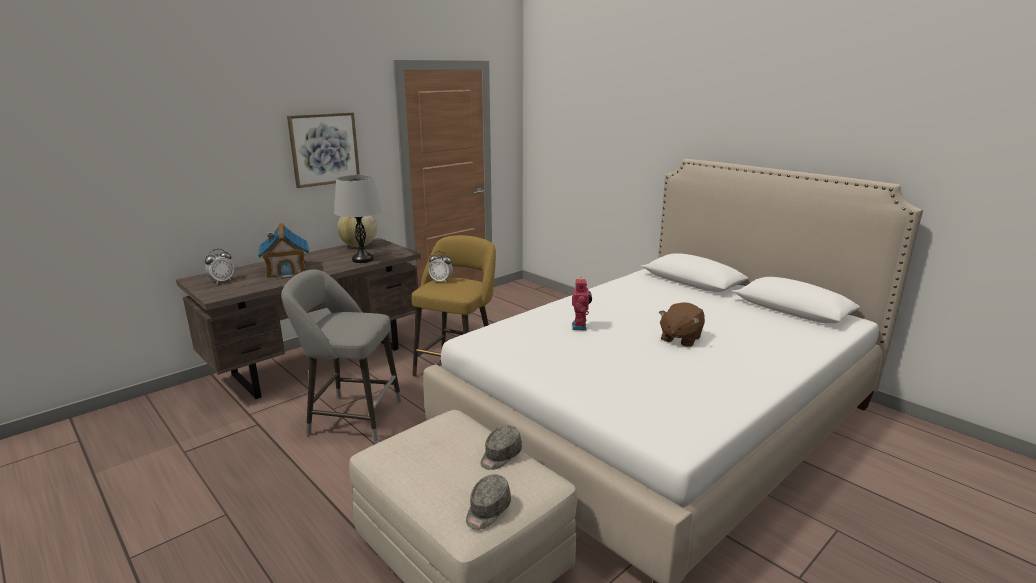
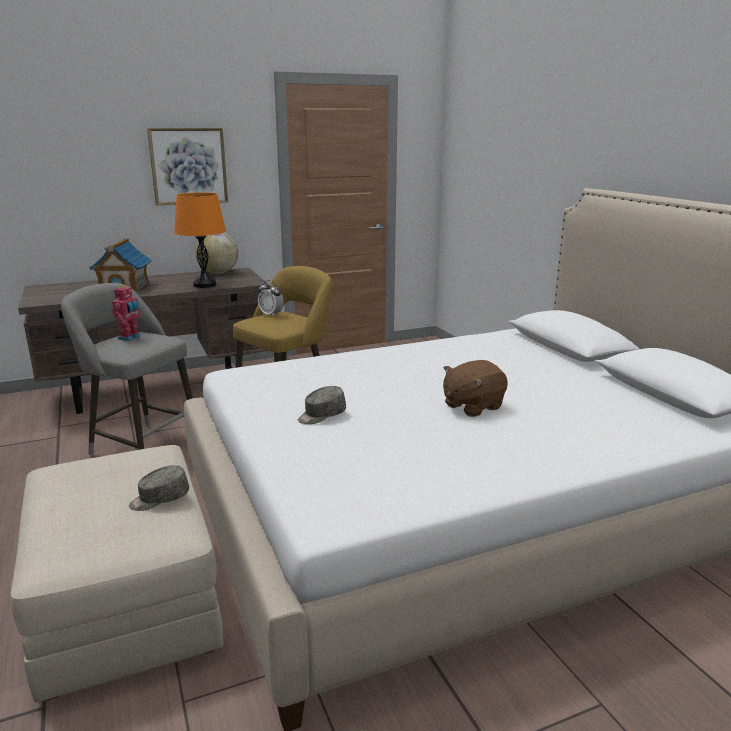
camera: 20 degrees right, 0 degrees up
alarm clock [205,249,234,284] -> none
grey table lamp [334,175,382,263] -> orange table lamp [174,193,226,288]
grey cap [466,474,511,530] -> grey cap moved to [298,386,346,424]
toy robot [572,277,592,330] -> toy robot moved to [112,285,142,341]

